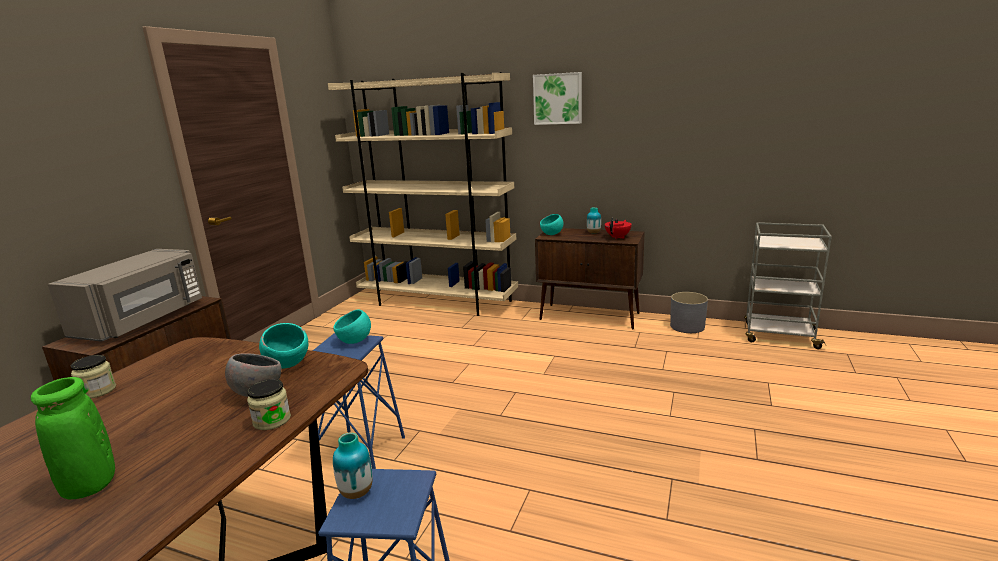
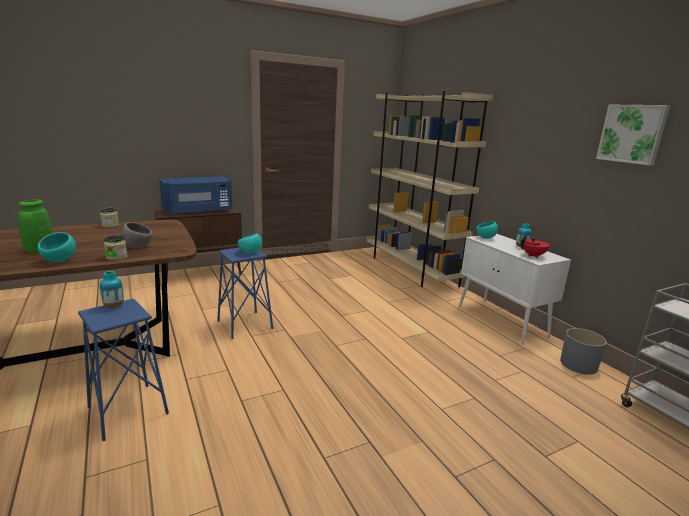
camera: 40 degrees right, 0 degrees up
grey microwave [48,249,202,342] -> blue microwave [159,177,232,215]
turquoise bowl [259,323,309,369] -> turquoise bowl moved to [38,232,76,262]
picture [533,72,582,125] -> picture moved to [596,105,670,166]
brown cabinet [535,228,645,330] -> white cabinet [459,234,571,344]

